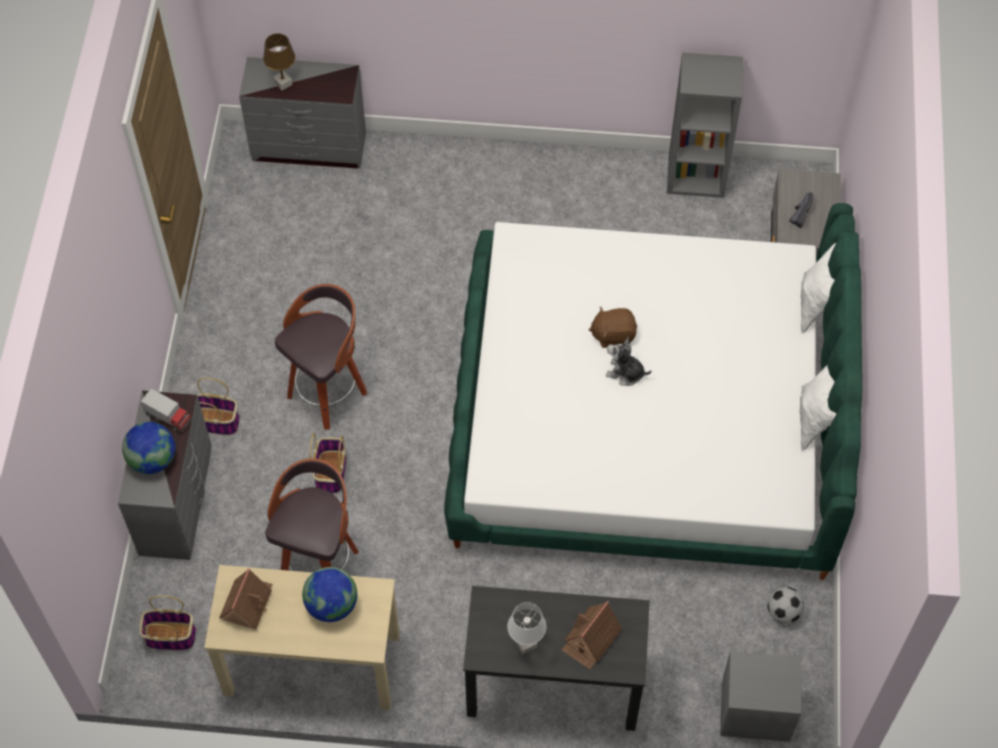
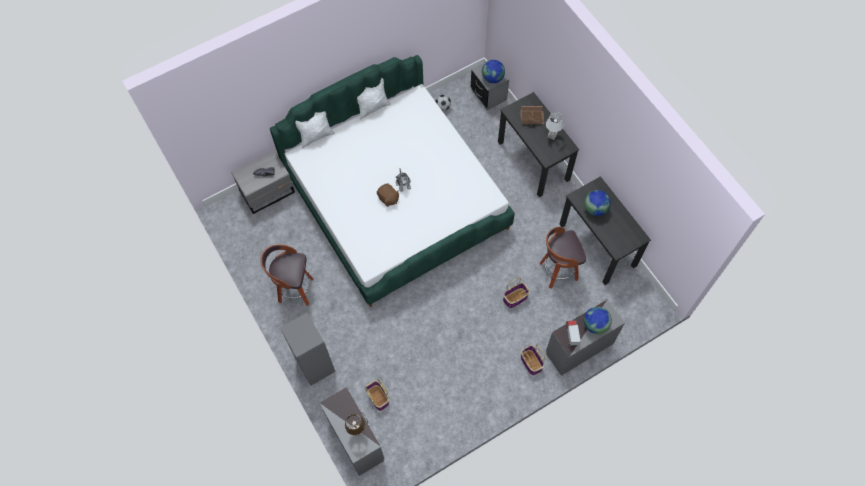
camera: 125 degrees left, 5 degrees up
basket [139,596,196,650] -> basket moved to [365,379,389,411]
beige desk [204,565,399,710] -> black desk [559,176,651,285]
toy house [219,568,273,629] -> none
stool [275,284,367,430] -> stool moved to [261,244,314,306]
grey bookcase [667,53,743,198] -> grey bookcase moved to [280,313,336,386]
none -> globe [482,60,505,83]

